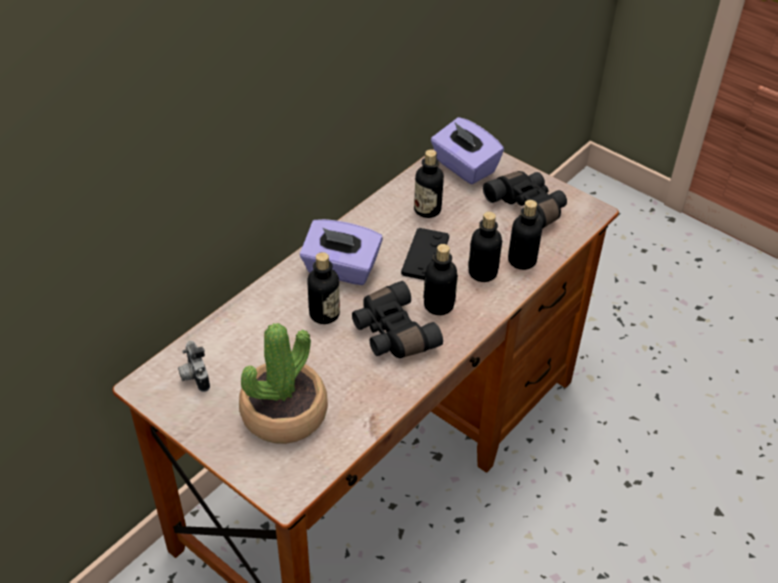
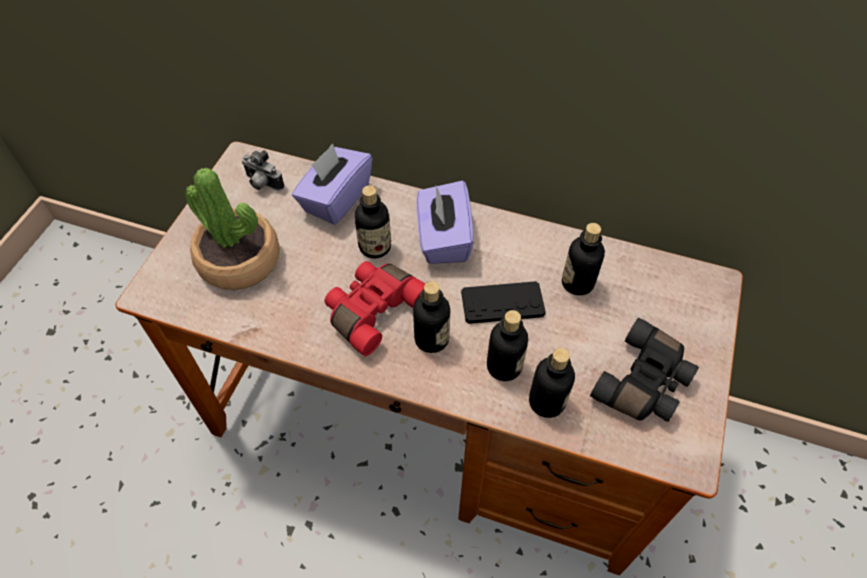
camera: 70 degrees right, 10 degrees up
camera [178,341,210,392] -> camera turned 105 degrees counterclockwise [242,150,284,191]
black binoculars [352,281,443,358] -> red binoculars [324,261,425,356]
purple tissue box [431,117,504,184] -> purple tissue box moved to [292,144,373,225]

